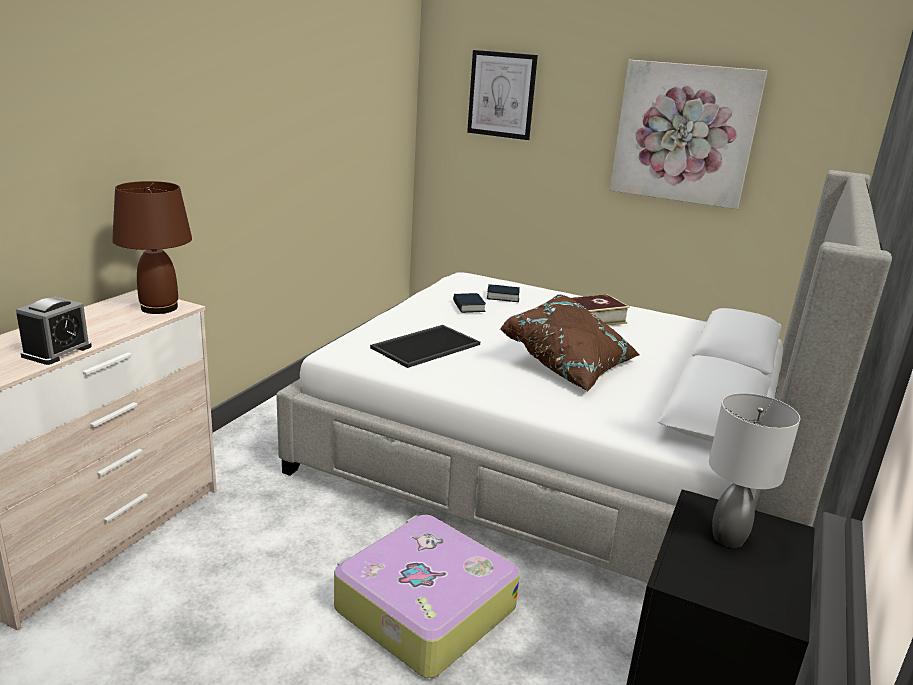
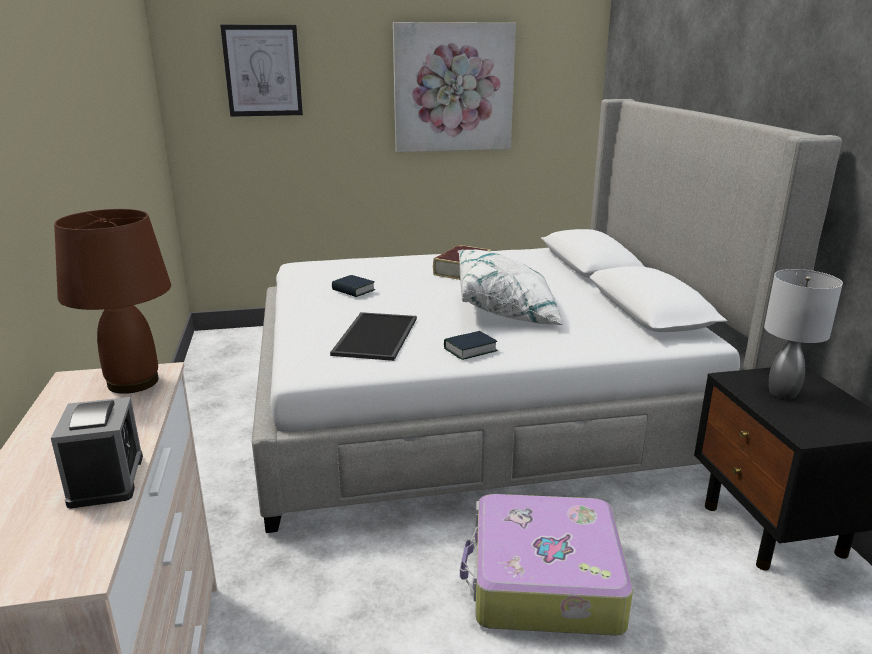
camera: 35 degrees left, 0 degrees up
book [487,284,520,302] -> book moved to [444,331,498,360]
brown pillow [500,294,640,391] -> white pillow [459,250,564,325]

